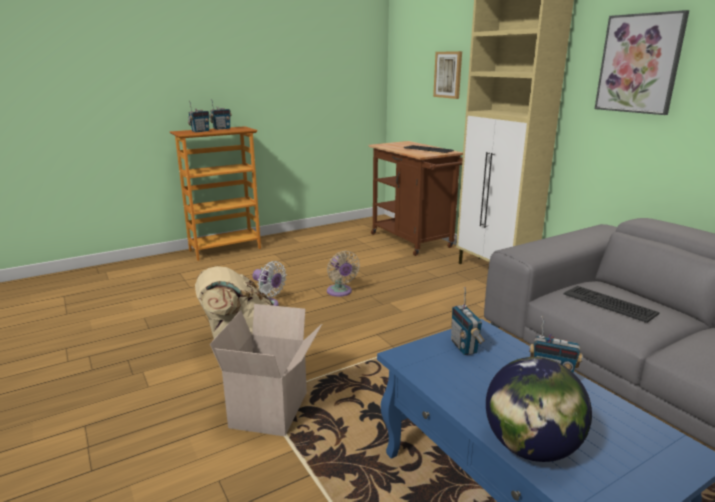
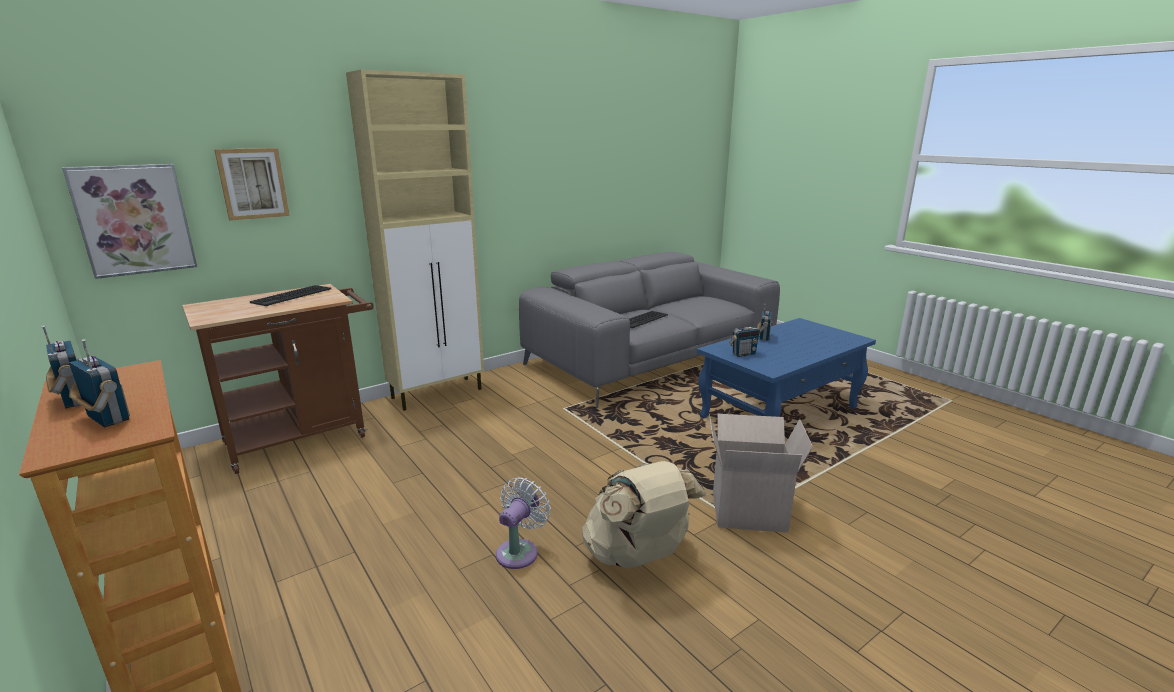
camera: 95 degrees left, 0 degrees up
beige fan [327,251,360,297] -> none
globe [486,357,592,462] -> none
picture [595,10,689,115] -> picture moved to [62,164,197,279]

